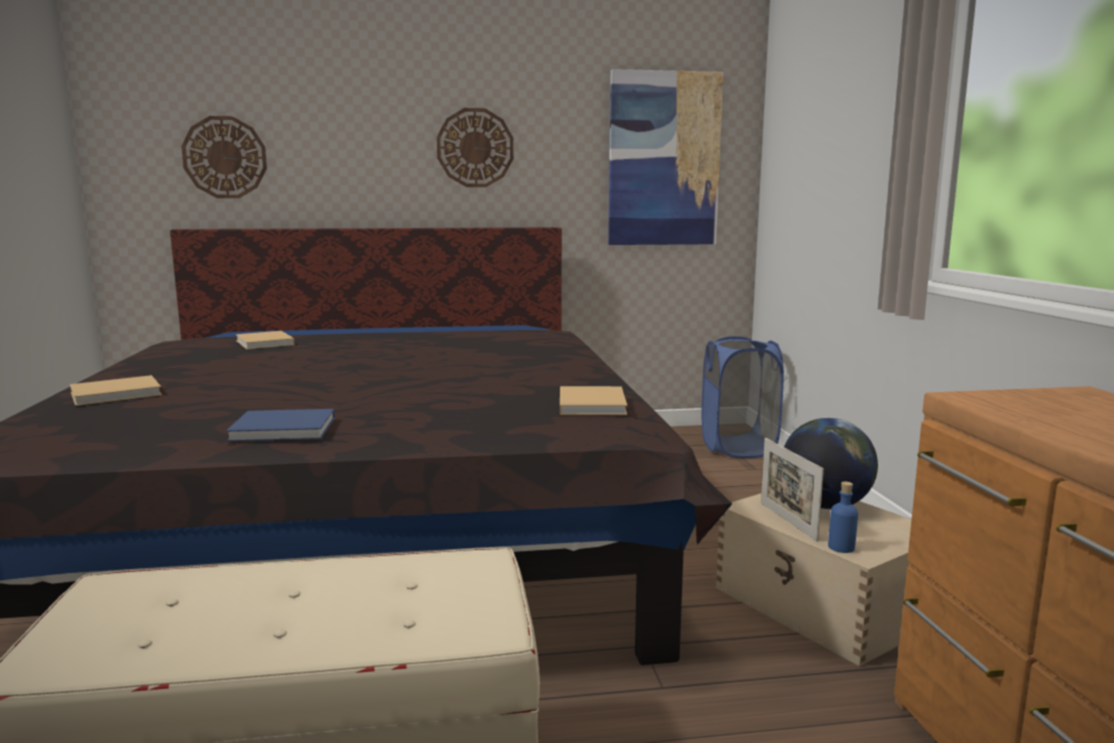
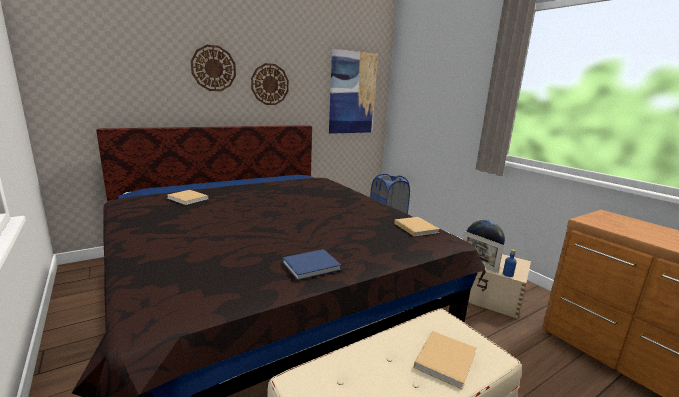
camera: 25 degrees left, 5 degrees up
beige book [70,375,162,406] -> beige book moved to [414,331,476,390]
wall clock [181,116,267,198] -> wall clock moved to [191,45,236,91]

